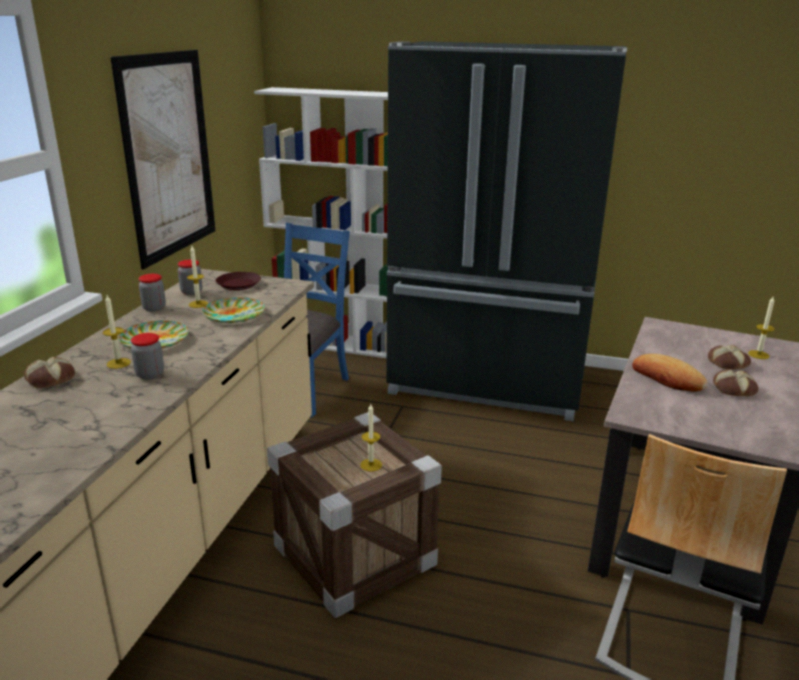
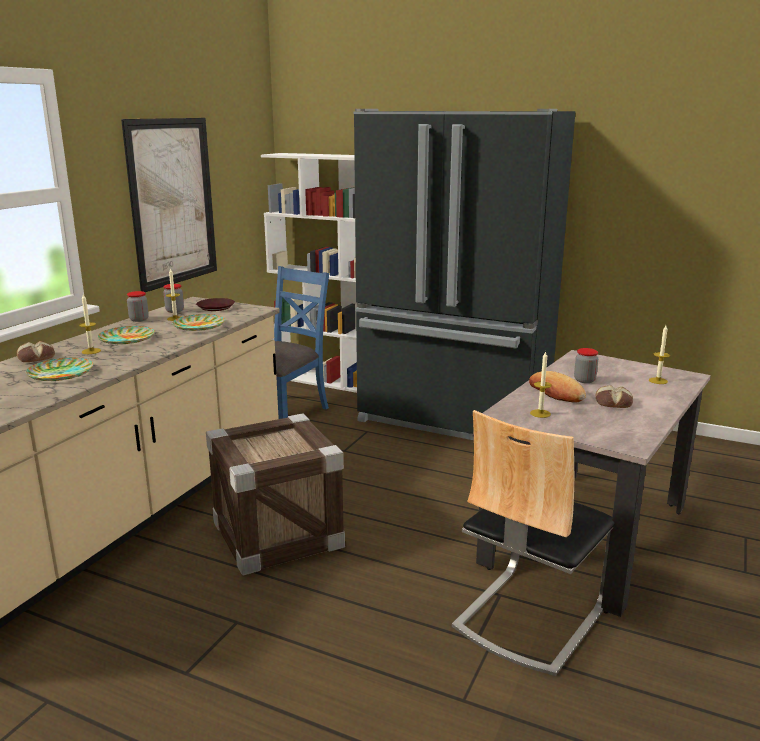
camera: 10 degrees right, 5 degrees down
jar [131,333,164,380] -> jar moved to [574,348,598,383]
candle [360,404,382,471] -> candle moved to [530,351,552,418]
bread [708,345,751,369] -> none
none -> plate [26,358,93,381]

